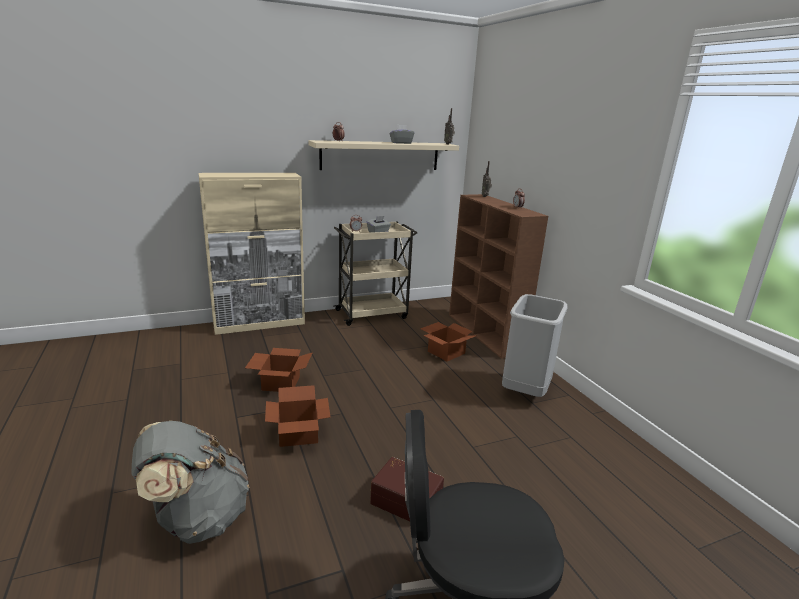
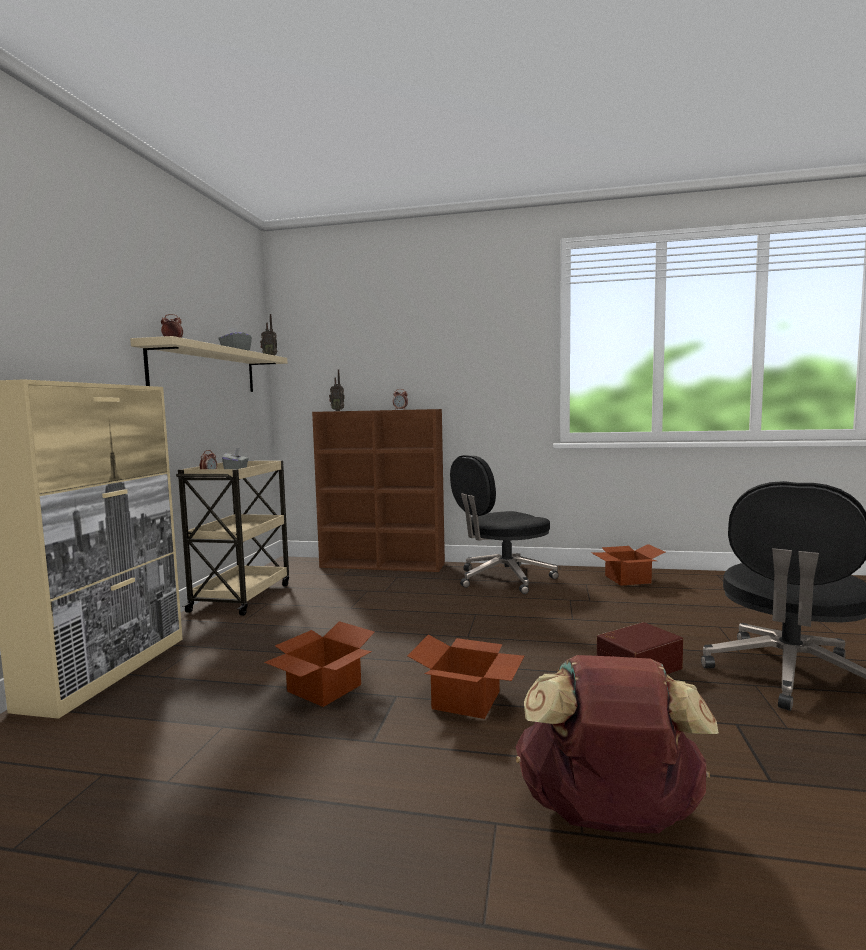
camera: 55 degrees left, 15 degrees down
grey backpack [131,421,249,544] -> brown backpack [516,655,719,833]
cardboard box [420,322,475,361] -> cardboard box moved to [592,544,665,586]
grey trash can [502,294,568,397] -> black office chair [450,455,559,594]

